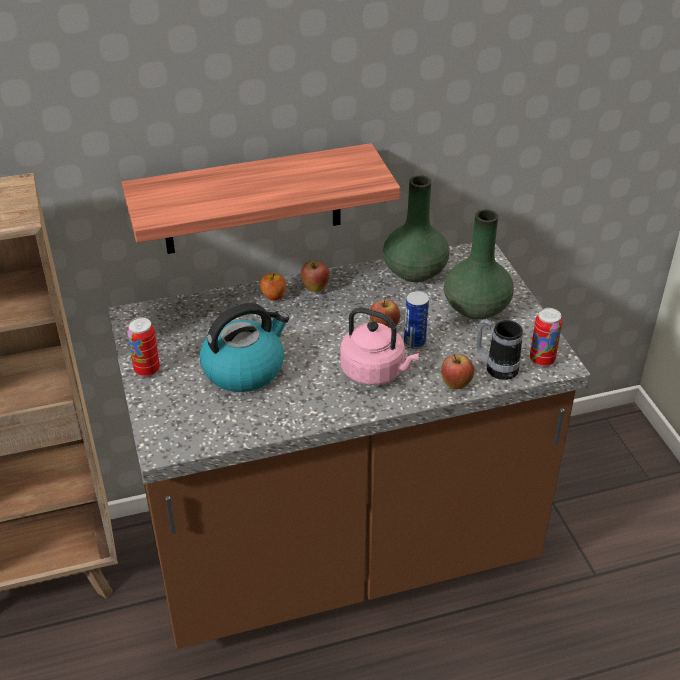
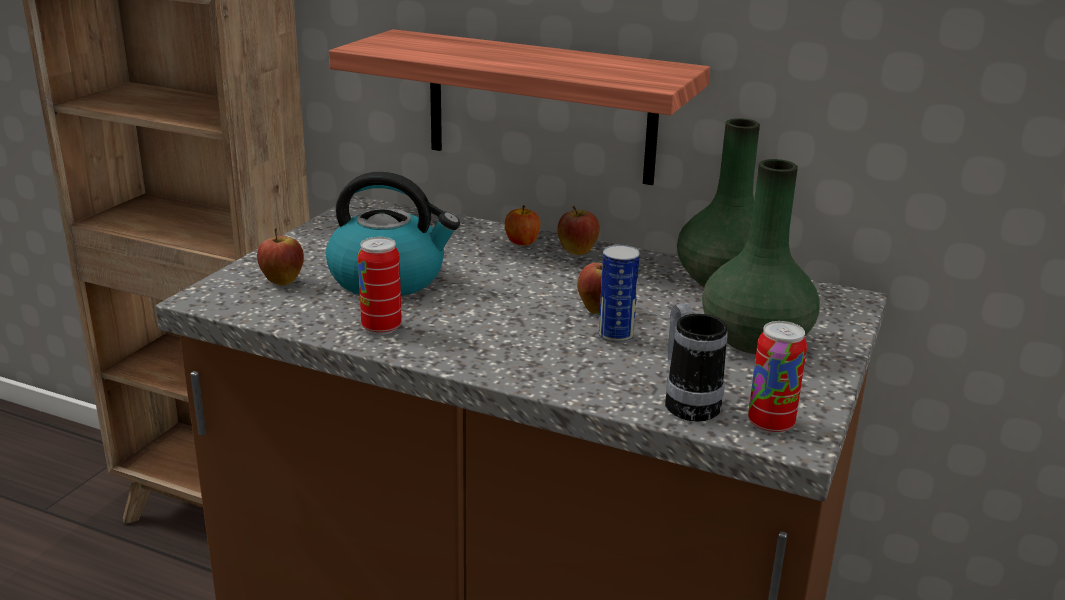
camera: 40 degrees right, 15 degrees down
can [127,317,160,377] -> can moved to [358,237,402,335]
pink kettle [340,308,419,385] -> none
apple [441,354,474,389] -> apple moved to [257,228,304,286]

